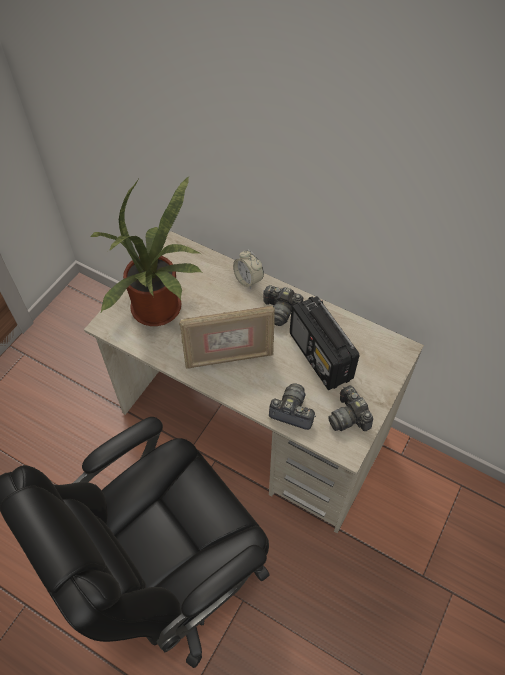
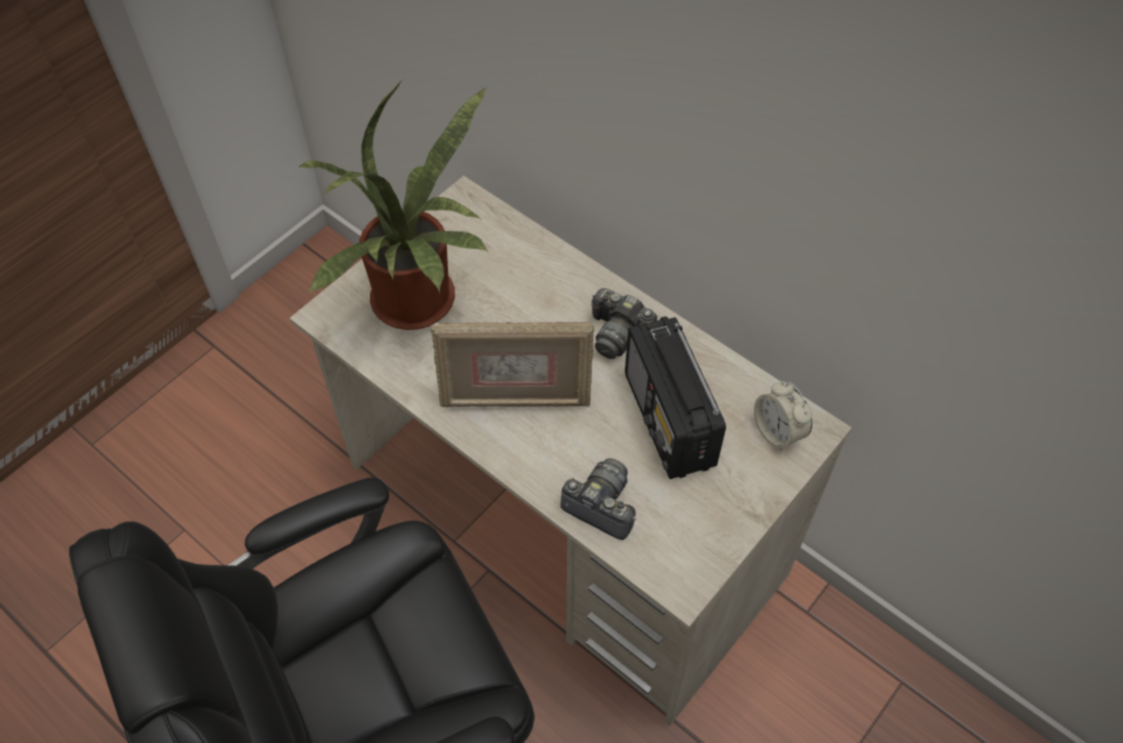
camera: 10 degrees right, 0 degrees up
alarm clock [233,250,264,289] -> alarm clock moved to [754,381,812,451]
camera [328,386,373,431] -> none

